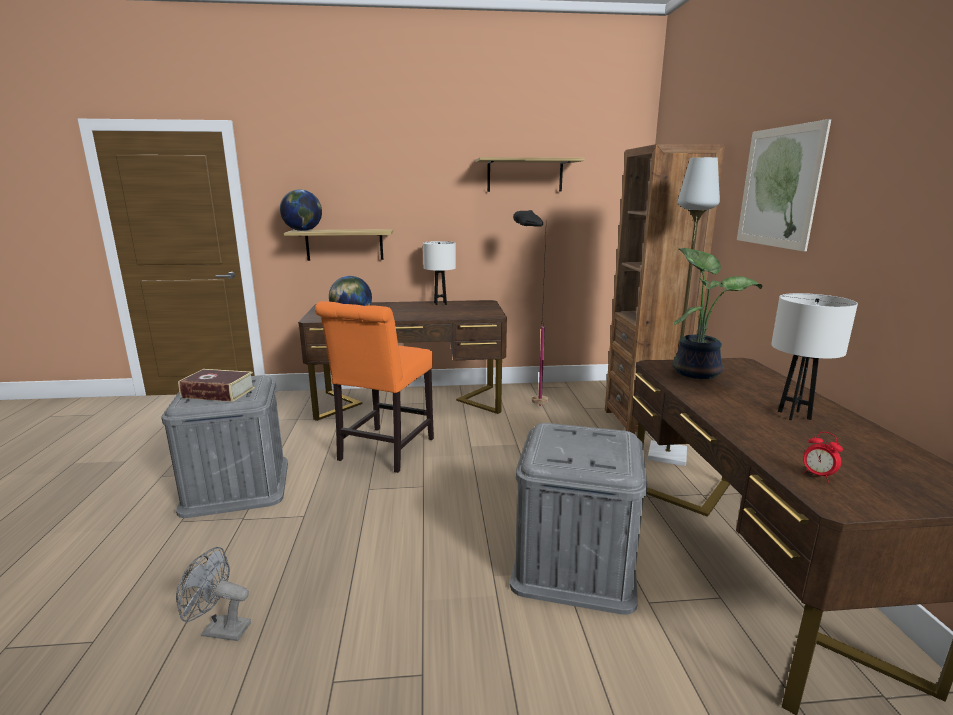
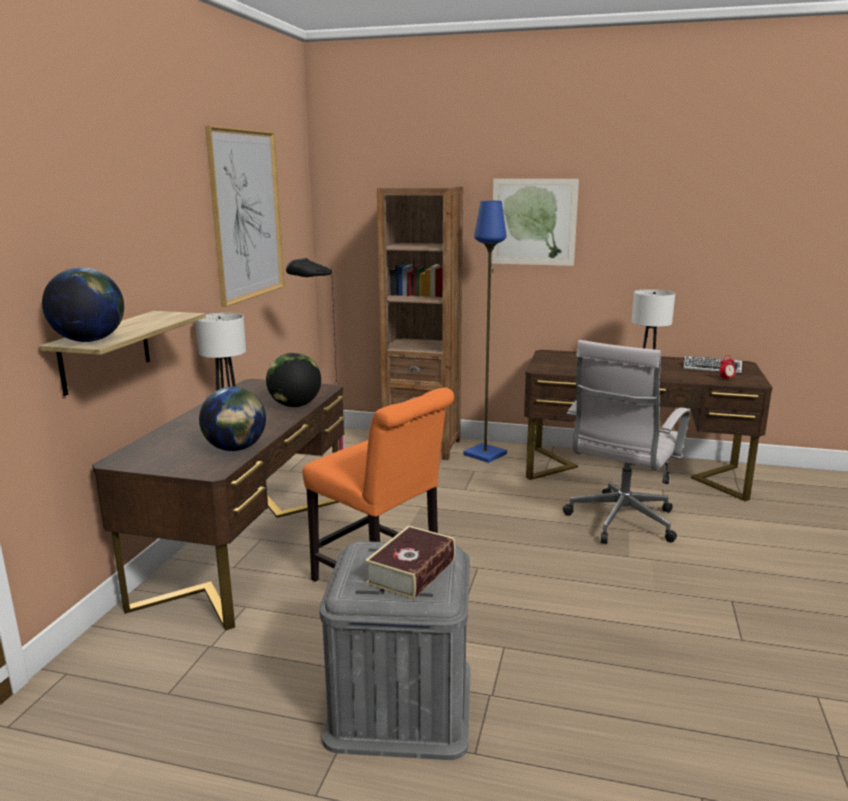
camera: 70 degrees left, 0 degrees up
grey fan [176,547,251,641] -> none
shelf [476,157,585,192] -> picture [205,126,285,307]
grey storage box [510,423,648,615] -> white office chair [563,340,690,544]
grey floor lamp [648,157,720,466] -> blue floor lamp [464,201,507,463]
potted plant [672,248,763,379] -> none
none -> globe [266,353,321,407]
none -> keyboard [683,356,742,374]

